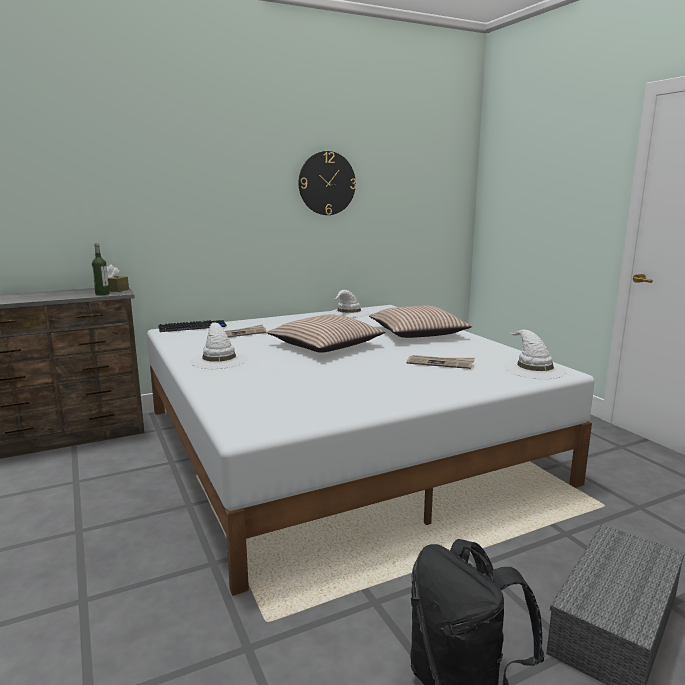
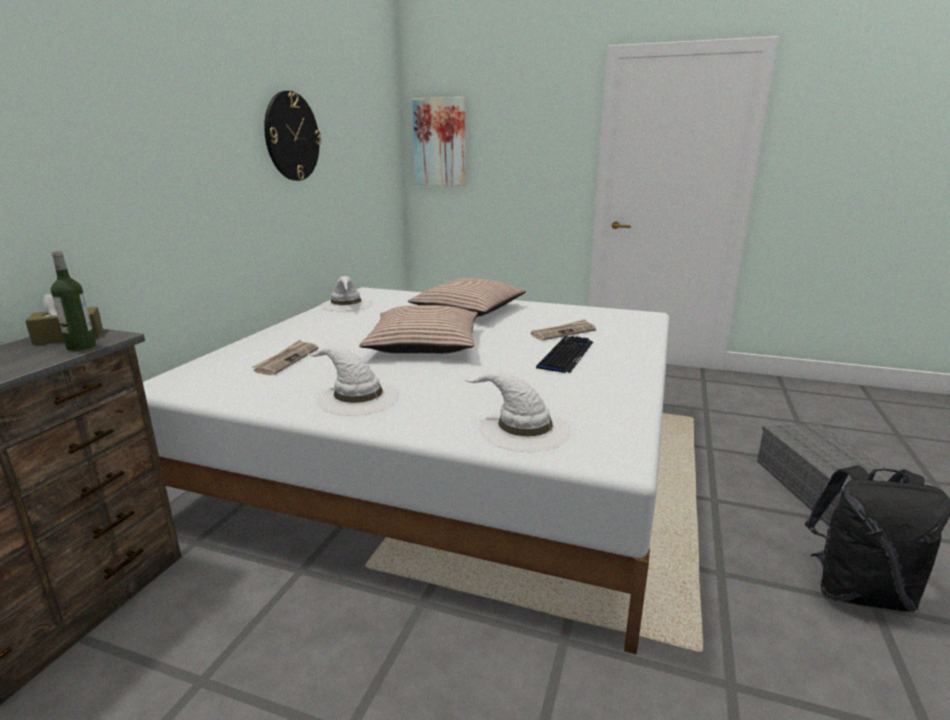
camera: 45 degrees left, 5 degrees up
keyboard [158,320,227,332] -> keyboard moved to [536,336,593,373]
white hat [504,329,567,379] -> white hat moved to [464,372,571,452]
none -> picture [412,97,466,186]

